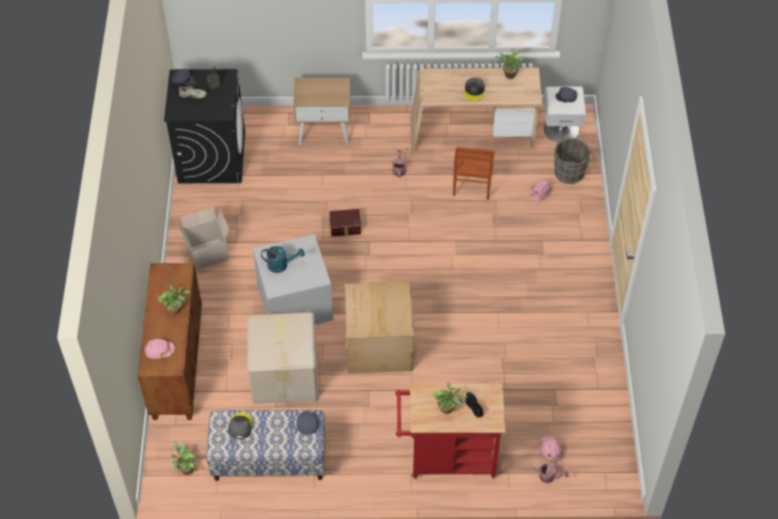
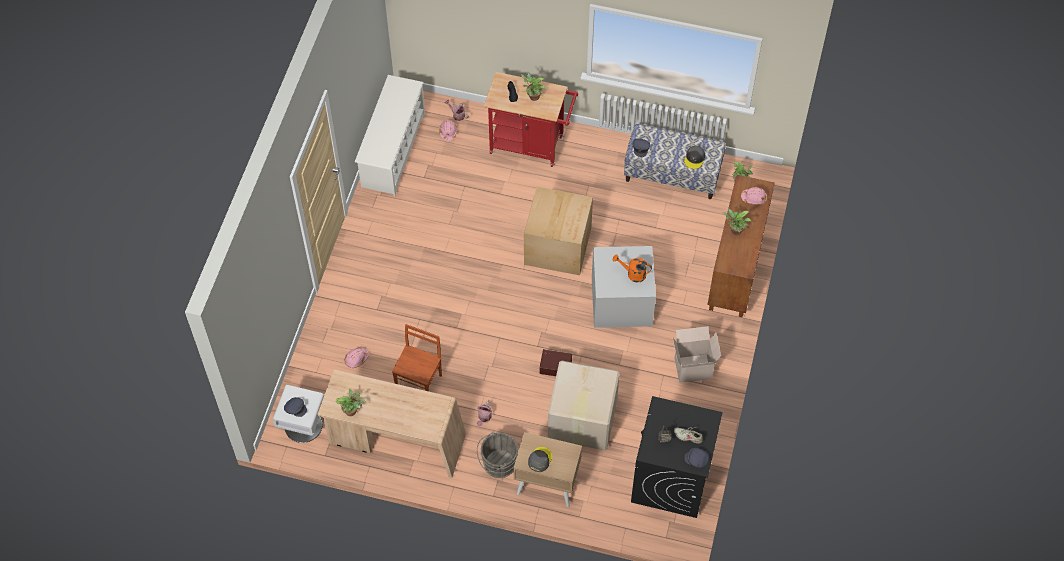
camera: 165 degrees left, 5 degrees up
cardboard box [248,312,318,404] -> cardboard box moved to [548,361,620,450]
turquoise watering can [261,246,305,273] -> orange watering can [613,254,652,282]
grey cap [464,78,485,101] -> grey cap moved to [528,447,552,472]
grey bucket [554,138,595,184] -> grey bucket moved to [477,432,518,478]
none -> white shoe rack [355,75,425,196]

